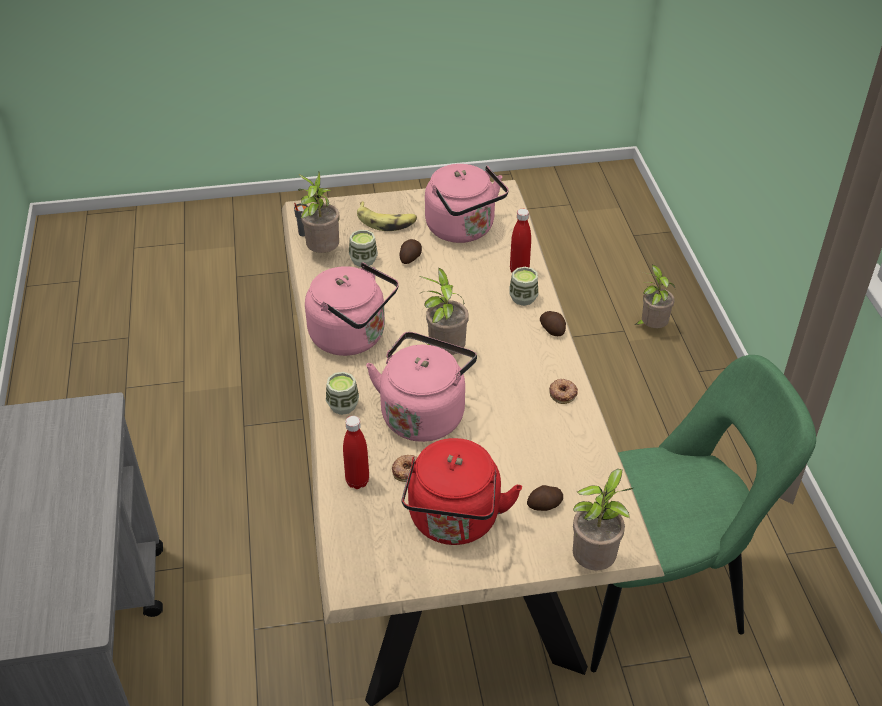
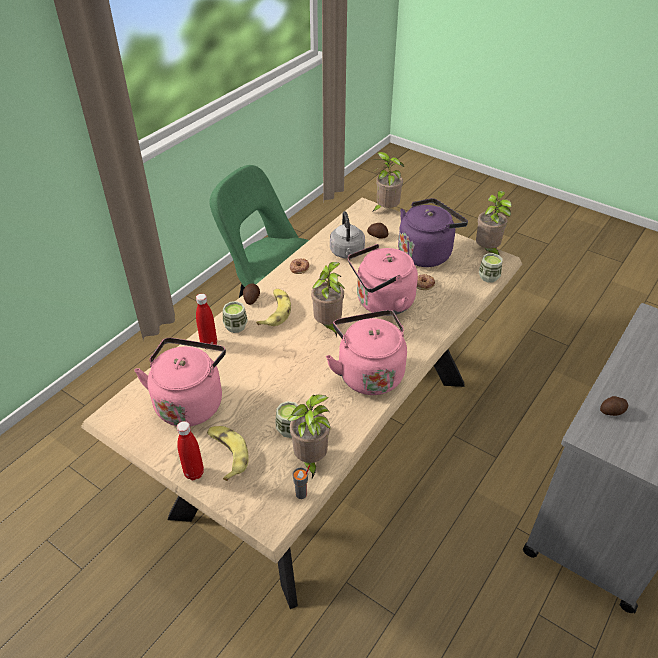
camera: 135 degrees left, 0 degrees up
cup [326,372,359,415] -> cup moved to [479,253,503,283]
red bottle [343,416,369,489] -> red bottle moved to [177,421,204,480]
potato [399,239,422,264] -> potato moved to [600,396,628,416]
red kettle [402,438,522,545] -> purple kettle [398,198,468,267]
potted plant [634,265,675,328] -> potted plant moved to [476,191,512,255]
none -> banana [256,289,291,326]
none -> grey kettle [330,211,365,259]

